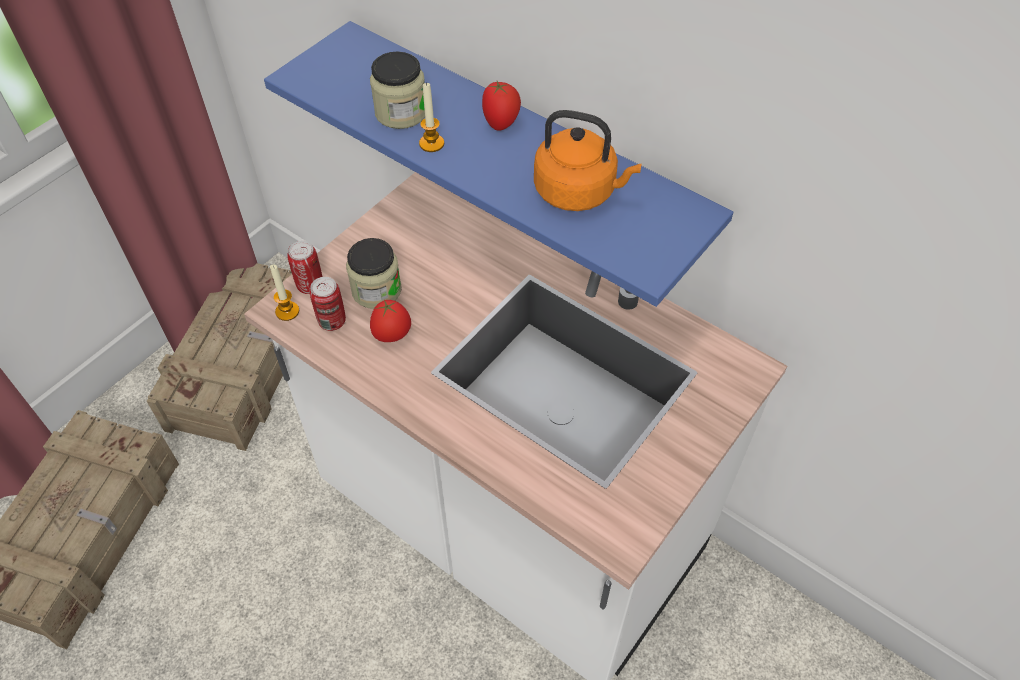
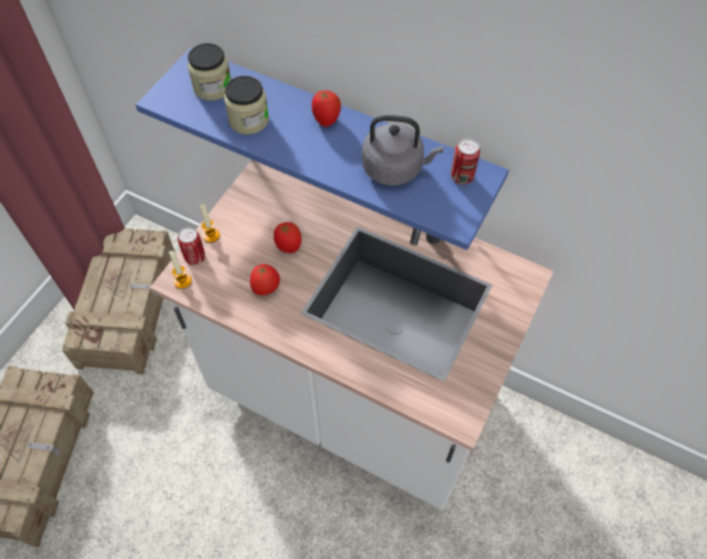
camera: 10 degrees left, 5 degrees up
can [310,277,346,331] -> can moved to [451,138,480,184]
jar [346,238,402,309] -> jar moved to [187,43,231,101]
candle [419,82,444,152] -> candle moved to [200,204,220,243]
orange kettle [534,110,641,211] -> grey kettle [362,115,443,186]
none -> tomato [274,222,302,253]

